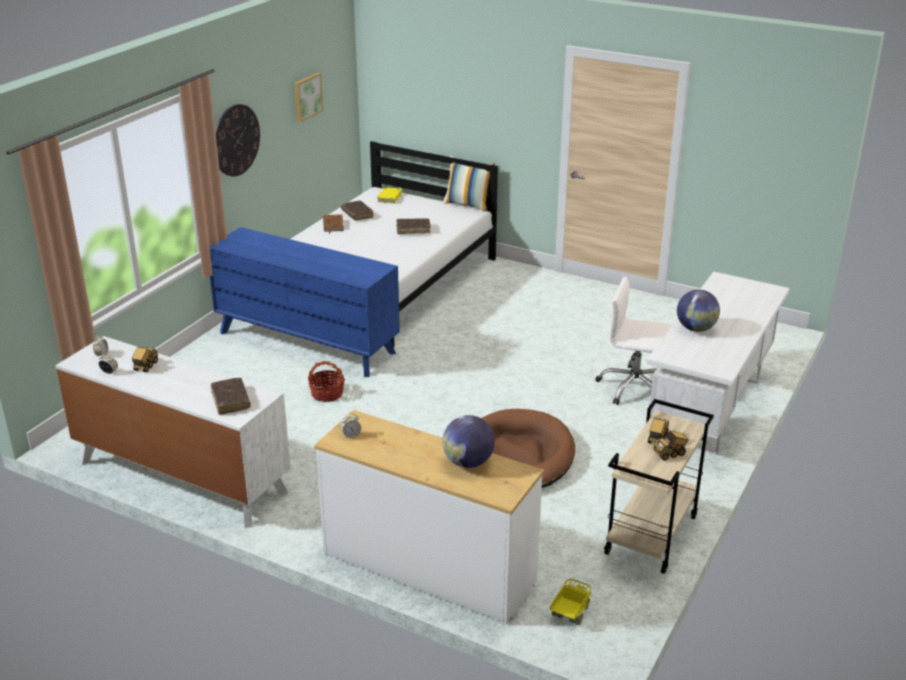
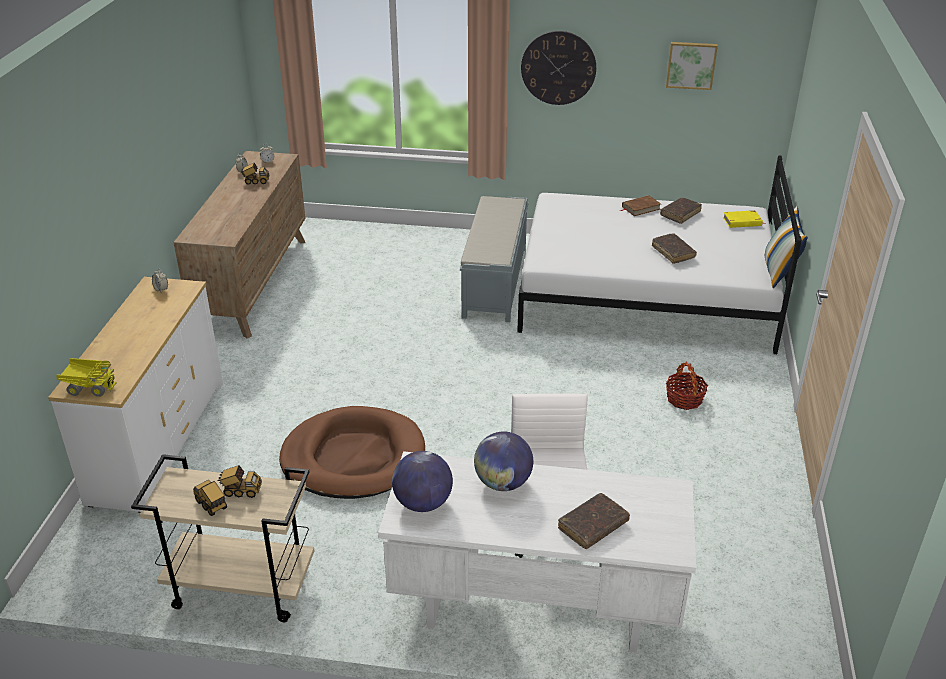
camera: 70 degrees right, 5 degrees up
white dresser [55,336,291,528] -> brown dresser [173,151,306,339]
blue dresser [209,227,400,377] -> grey bench [460,196,528,322]
brown book [211,378,251,415] -> brown book moved to [558,493,630,549]
basket [308,361,345,402] -> basket moved to [666,362,708,410]
globe [442,415,495,468] -> globe moved to [392,451,453,512]
toy truck [550,579,592,625] -> toy truck moved to [56,358,117,397]

